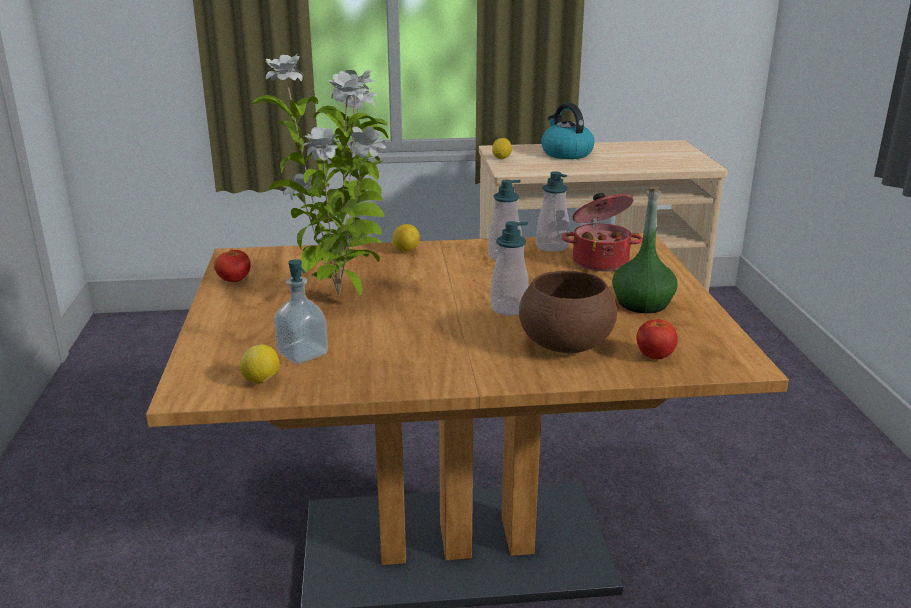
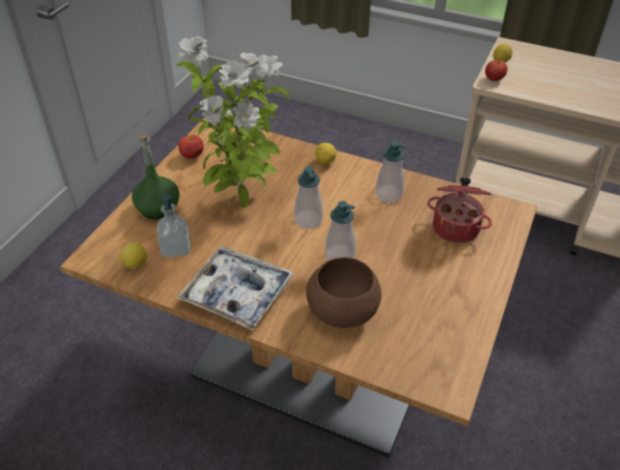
camera: 30 degrees right, 20 degrees up
soap dispenser [536,171,569,252] -> soap dispenser moved to [295,166,323,229]
kettle [541,103,595,159] -> none
green bottle [612,186,678,313] -> green bottle moved to [132,135,180,219]
tomato [636,319,678,360] -> tomato moved to [485,60,507,81]
none -> tray [176,246,294,331]

